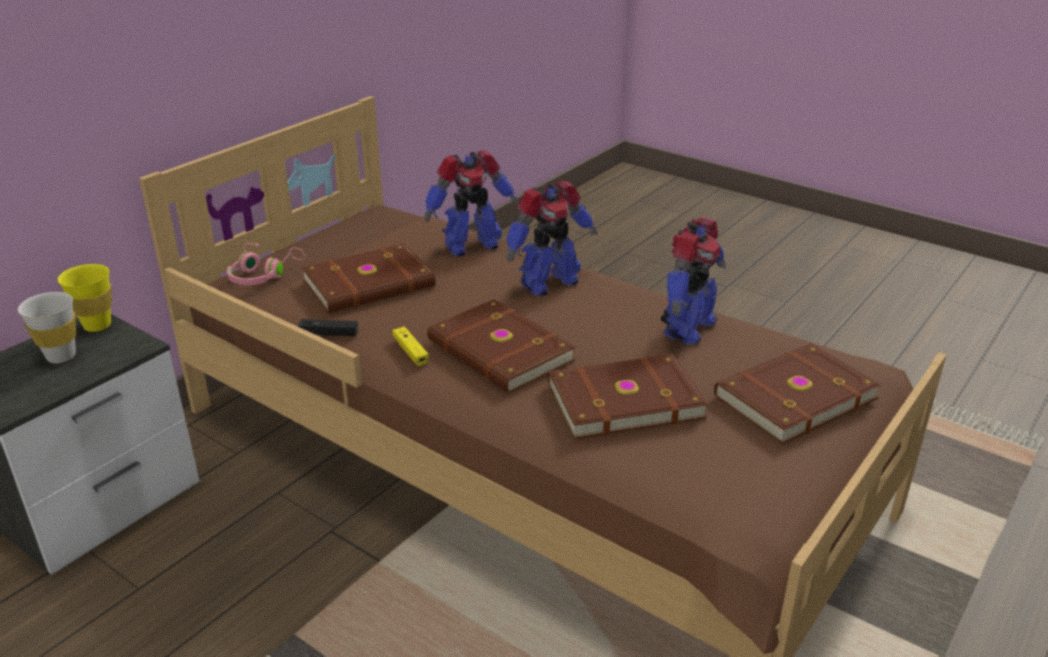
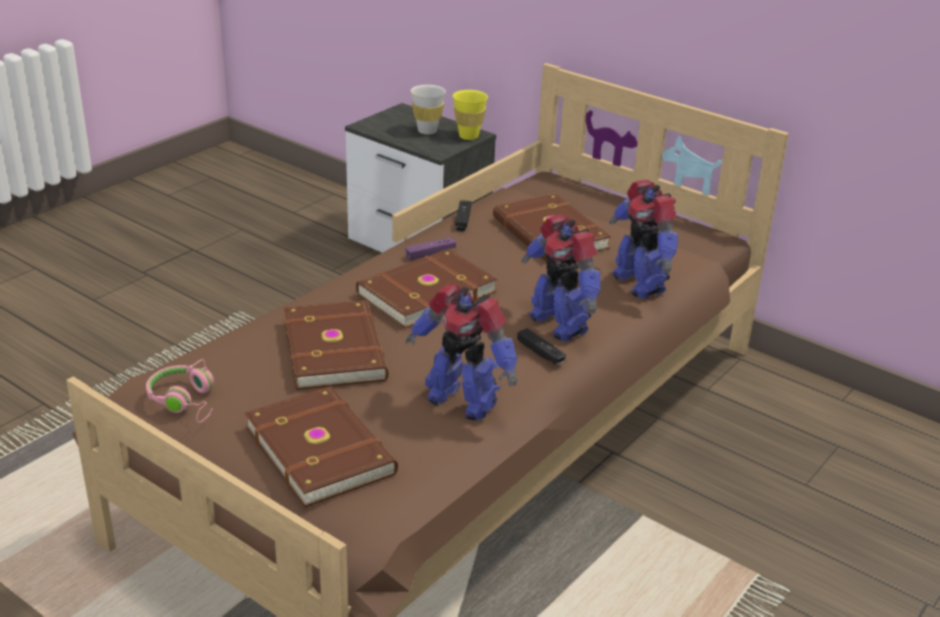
camera: 90 degrees right, 0 degrees up
pink headphones [227,243,305,285] -> pink headphones moved to [146,359,214,423]
yellow game controller [393,326,429,366] -> purple game controller [405,237,456,260]
none -> black game controller [517,328,566,365]

